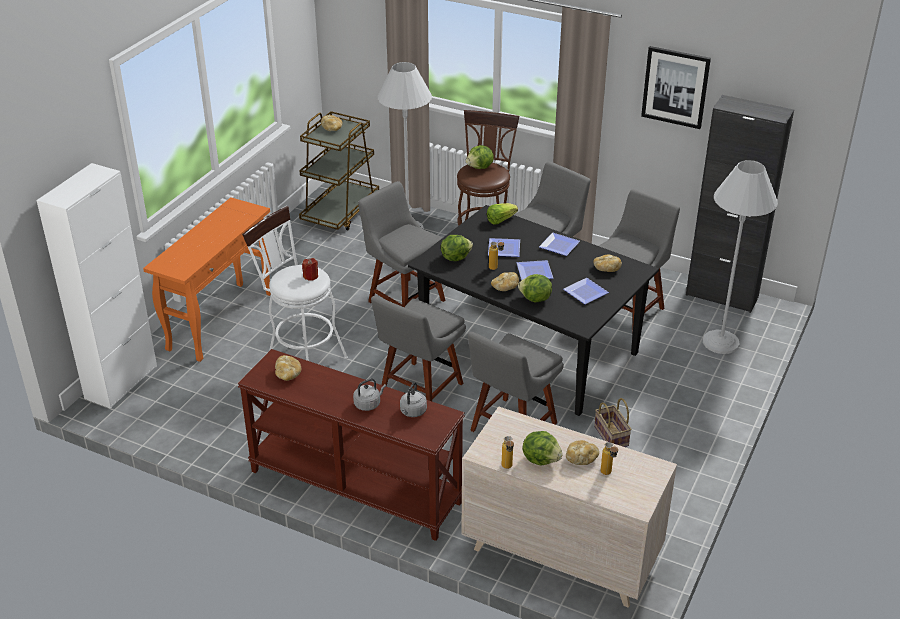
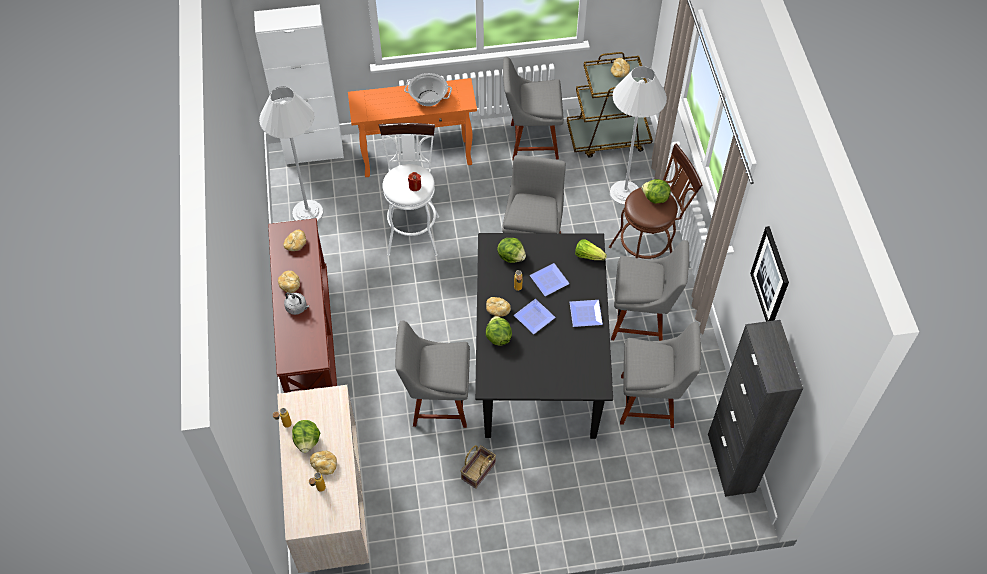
camera: 55 degrees right, 20 degrees up
grey chair [371,296,466,401] -> grey chair moved to [503,57,564,160]
grey kettle [400,382,427,417] -> none
plate [563,278,609,304] -> none
bread [594,254,622,272] -> bread moved to [278,271,300,293]
white floor lamp [703,160,778,354] -> white floor lamp moved to [259,86,324,222]
none -> cooking pot [404,73,452,106]

